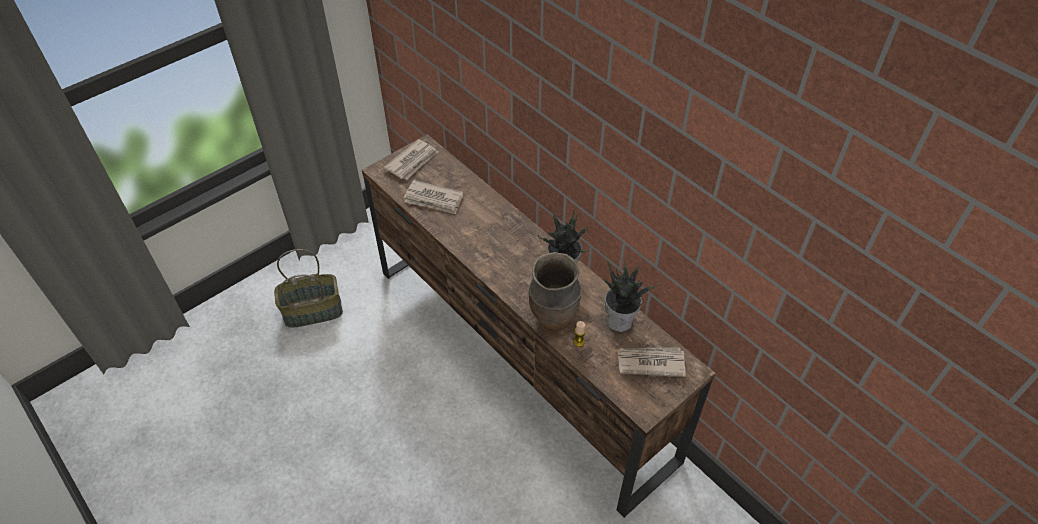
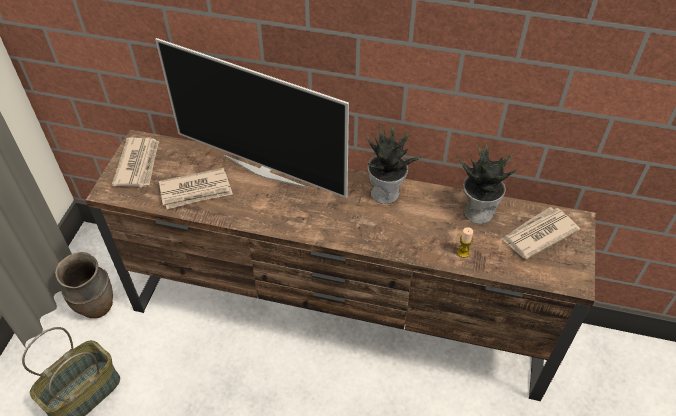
camera: 35 degrees left, 0 degrees up
brown vase [529,252,582,331] -> brown vase moved to [55,252,113,318]
none -> television [155,38,349,198]

